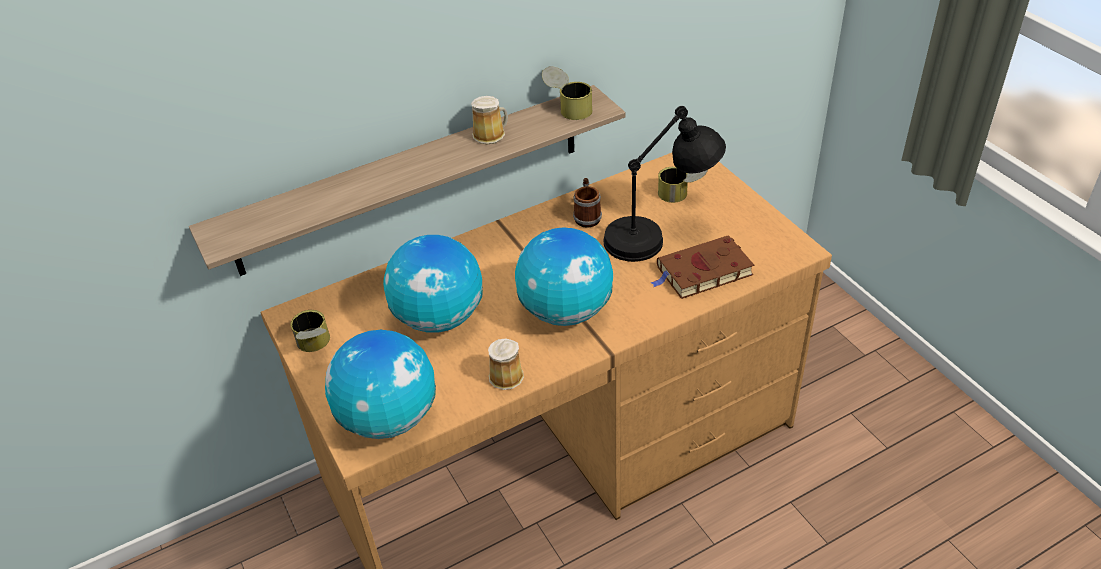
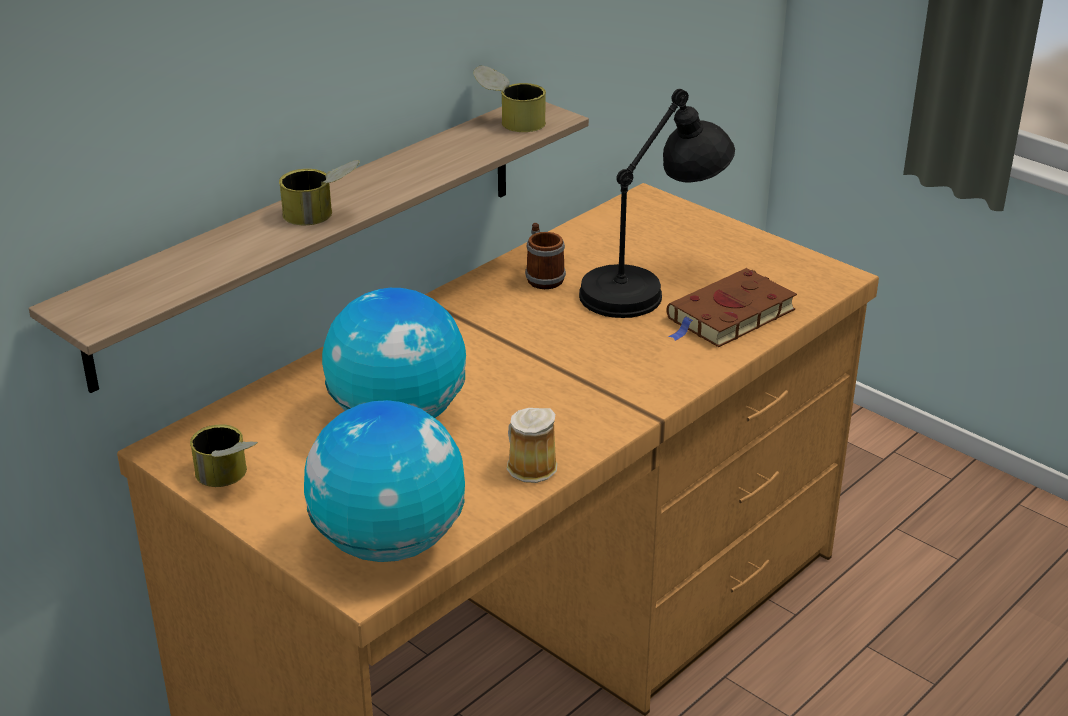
camera: 20 degrees left, 10 degrees down
mug [471,96,508,145] -> none
globe [515,227,613,326] -> none
can [658,167,708,203] -> can moved to [279,160,360,225]

